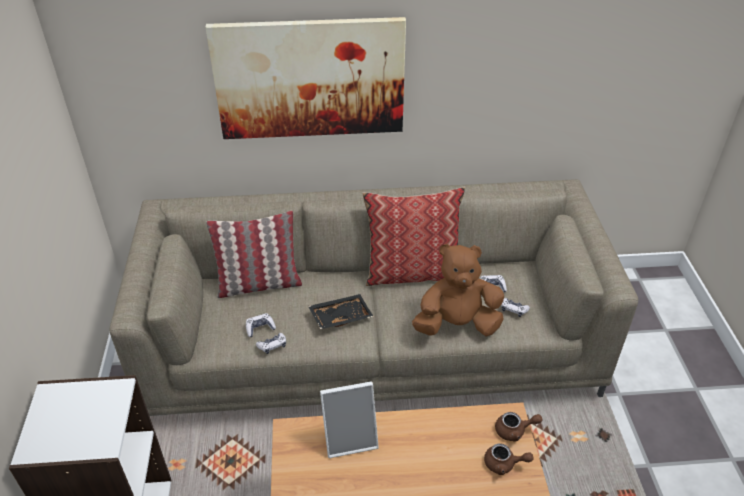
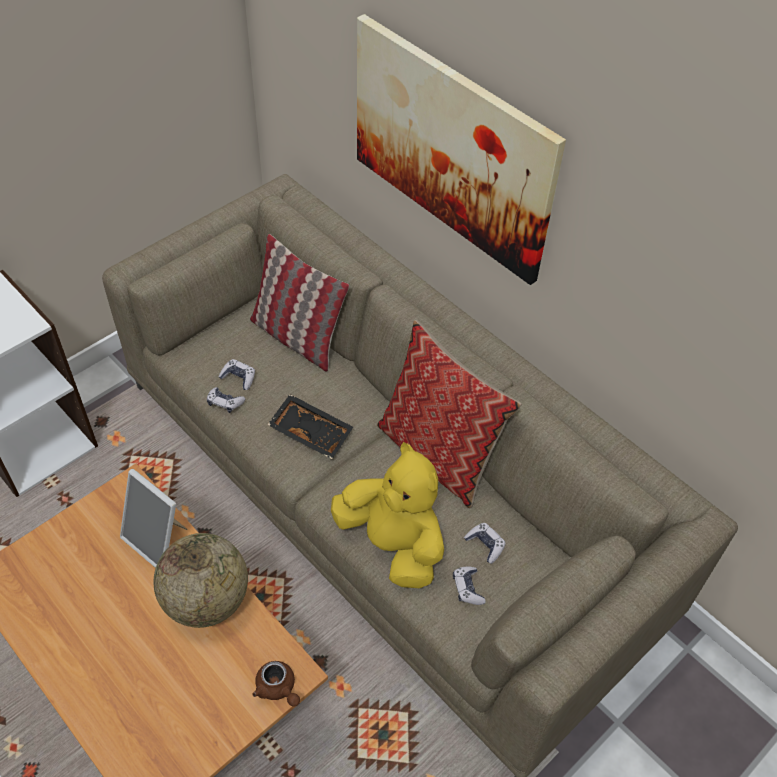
camera: 50 degrees right, 10 degrees up
brown plush toy [412,244,504,336] -> yellow plush toy [331,442,444,588]
brown teapot [484,443,534,475] -> none
none -> globe [154,533,248,628]

